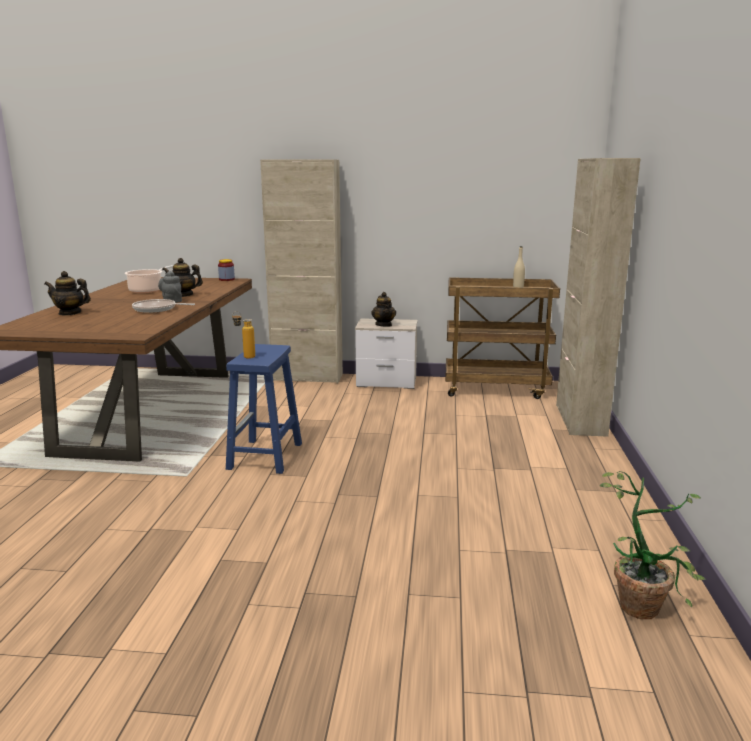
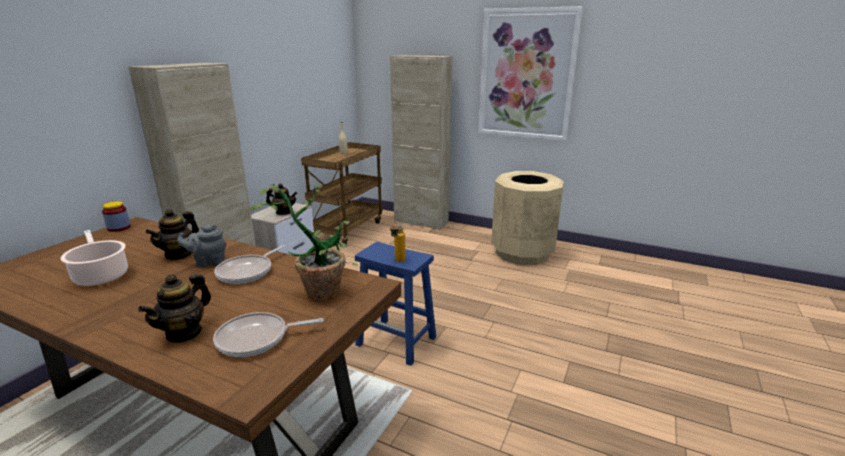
camera: 70 degrees left, 5 degrees up
potted plant [600,471,706,619] -> potted plant moved to [250,184,358,301]
none -> frying pan [213,312,324,357]
none -> picture [479,6,583,141]
none -> beige trash can [491,171,564,265]

